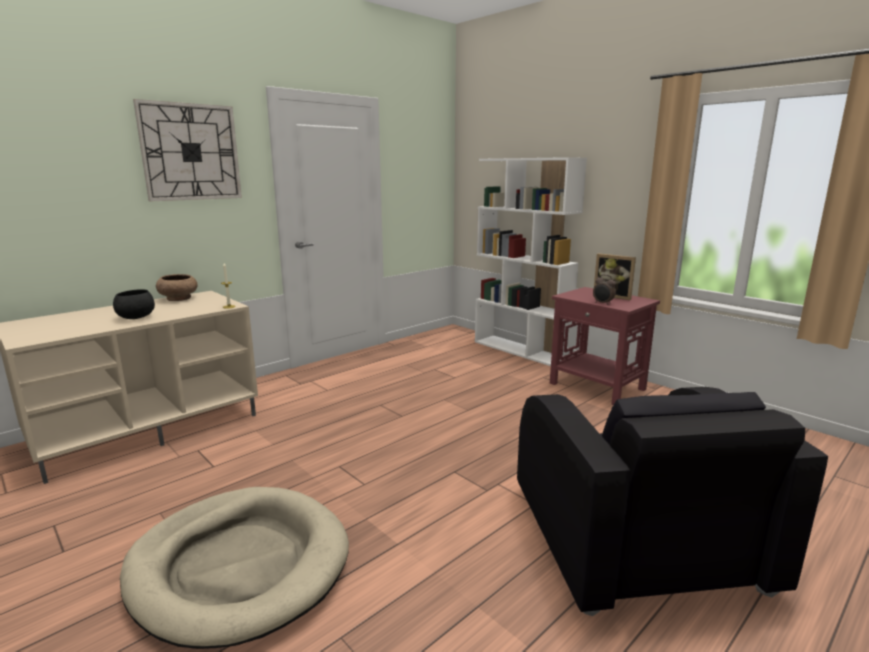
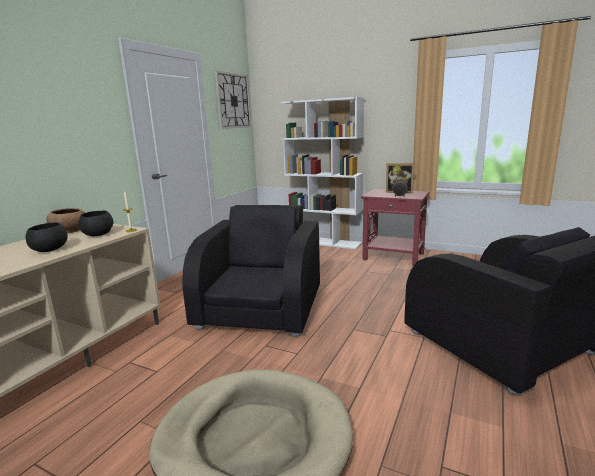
camera: 20 degrees left, 0 degrees up
wall clock [133,99,242,201] -> wall clock moved to [215,71,251,129]
none -> black bowl [79,211,114,236]
none -> black armchair [182,205,320,337]

